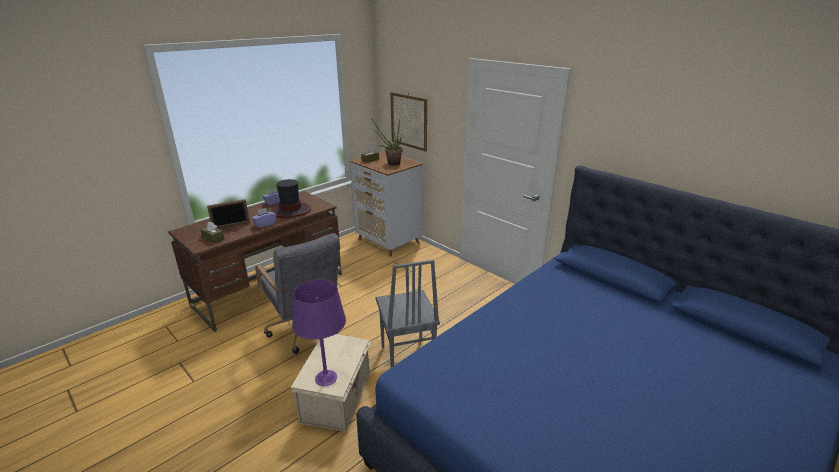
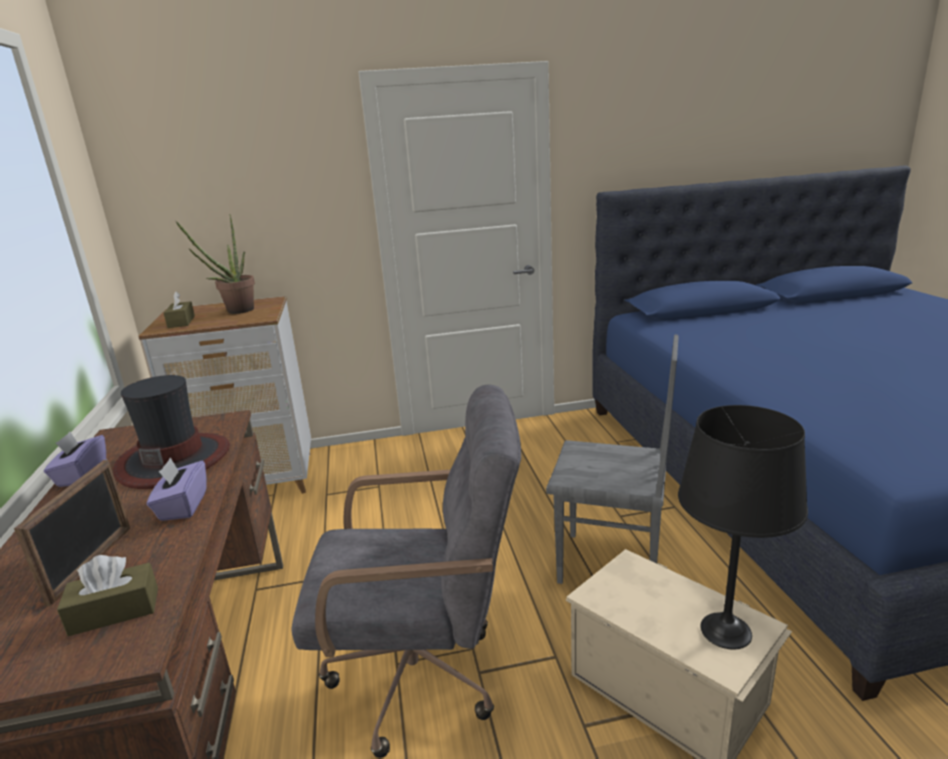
camera: 55 degrees left, 5 degrees down
purple table lamp [292,280,346,386] -> black table lamp [678,405,808,650]
picture [390,92,427,152] -> none

